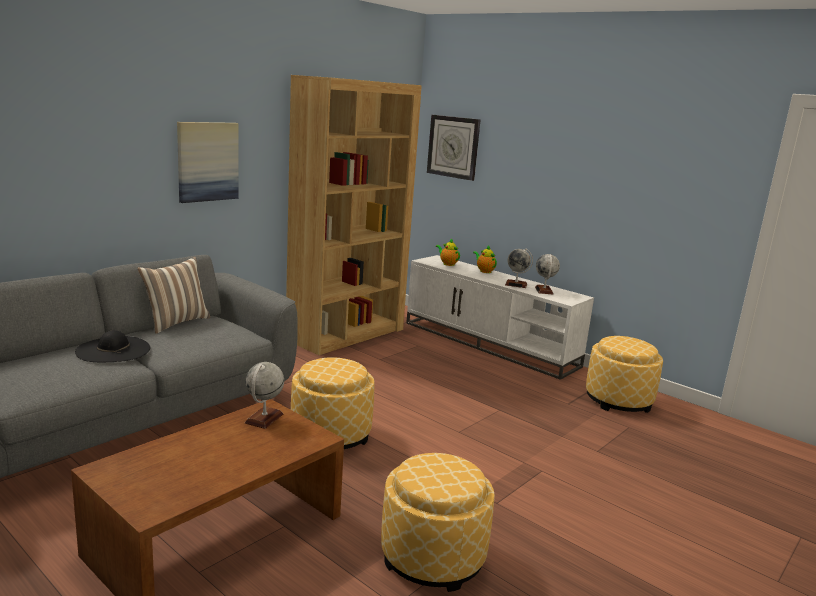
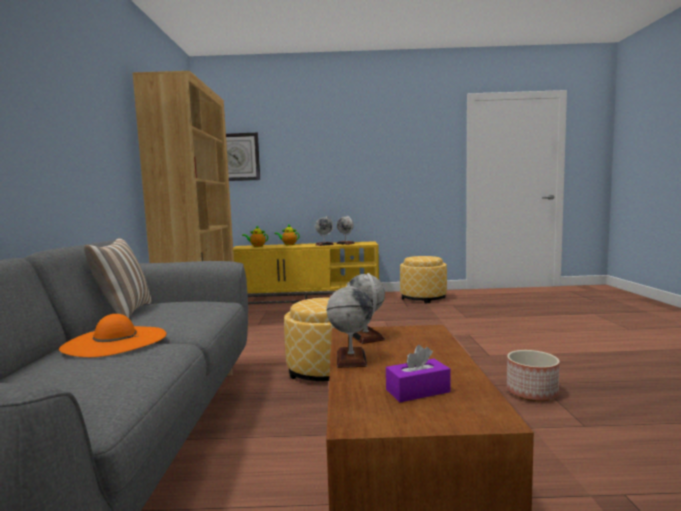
camera: 40 degrees left, 10 degrees down
black hat [75,330,150,362] -> orange hat [59,314,166,357]
picture [177,122,239,203] -> none
ottoman [381,453,495,592] -> planter [507,350,560,402]
white tv stand [406,255,594,380] -> yellow tv stand [233,241,379,304]
none -> globe [327,282,373,368]
none -> purple tissue box [386,345,450,402]

